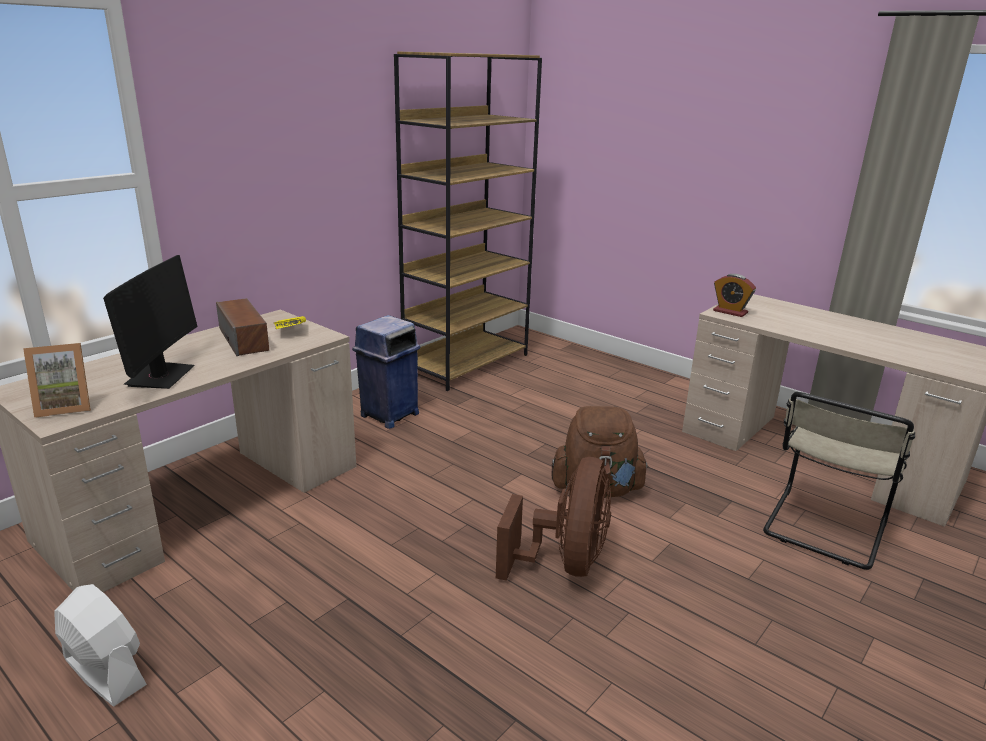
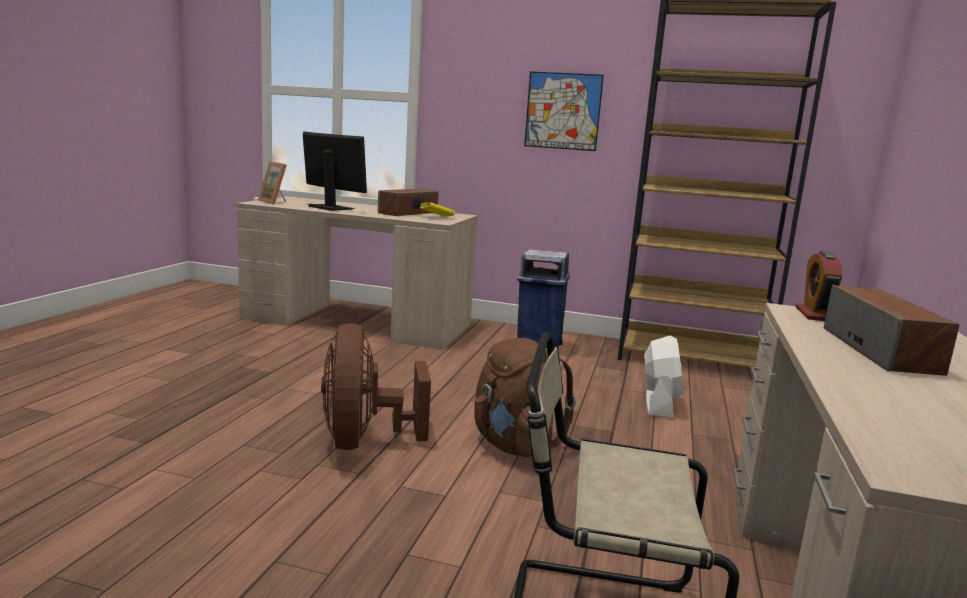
camera: 65 degrees right, 10 degrees down
white fan [54,584,147,706] -> white fan moved to [644,336,683,418]
monitor [103,255,198,389] -> monitor turned 120 degrees counterclockwise [303,132,367,211]
brown fan [496,457,611,581] -> brown fan turned 90 degrees clockwise [321,323,431,450]
none -> picture [524,71,604,151]
none -> speaker [824,285,960,376]

